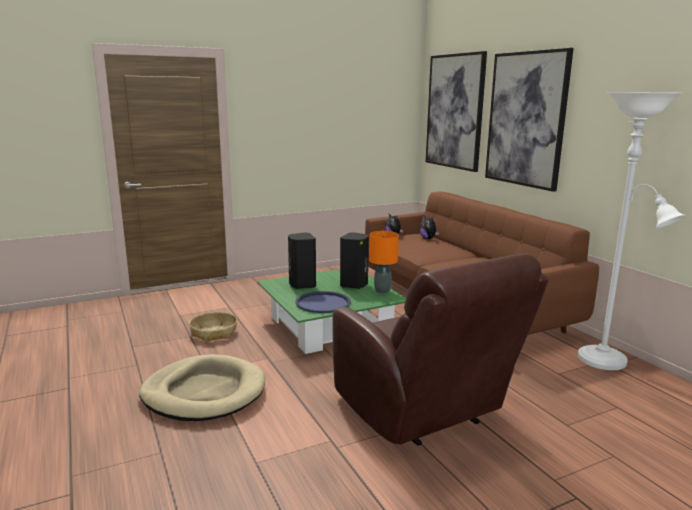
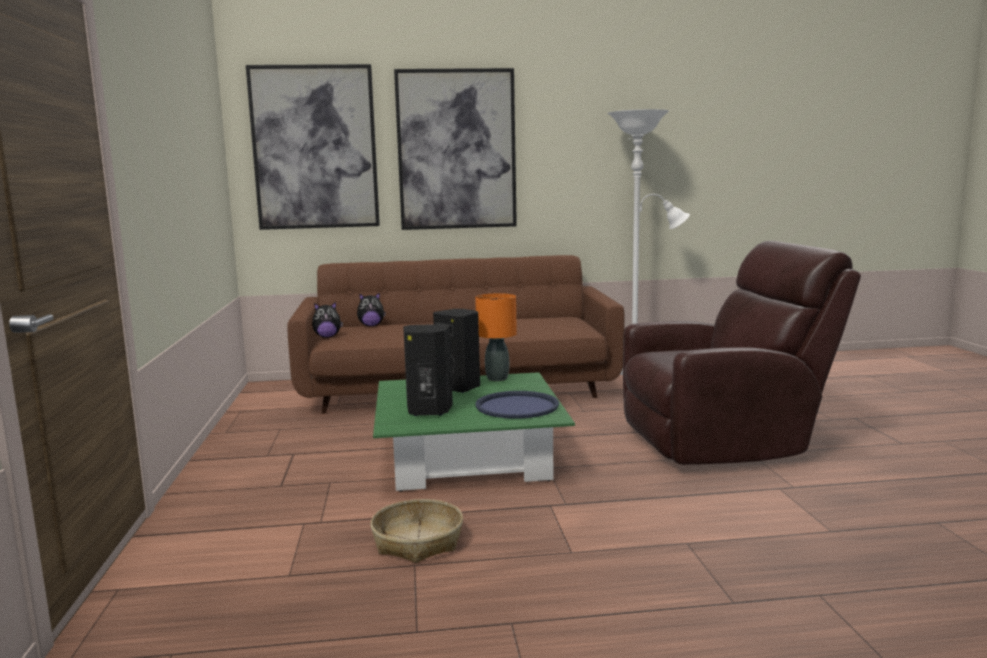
camera: 70 degrees left, 5 degrees down
beige dog bed [139,354,265,421] -> none

